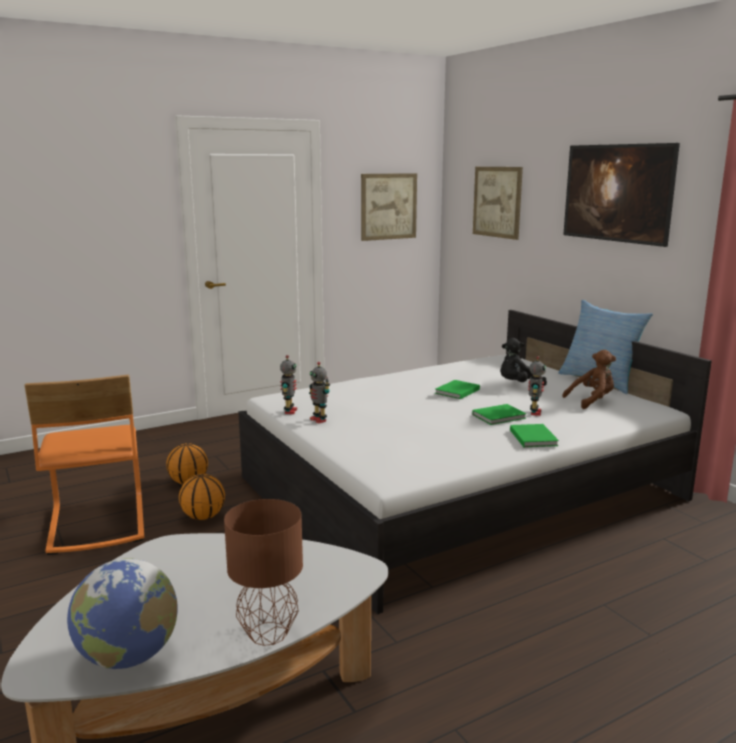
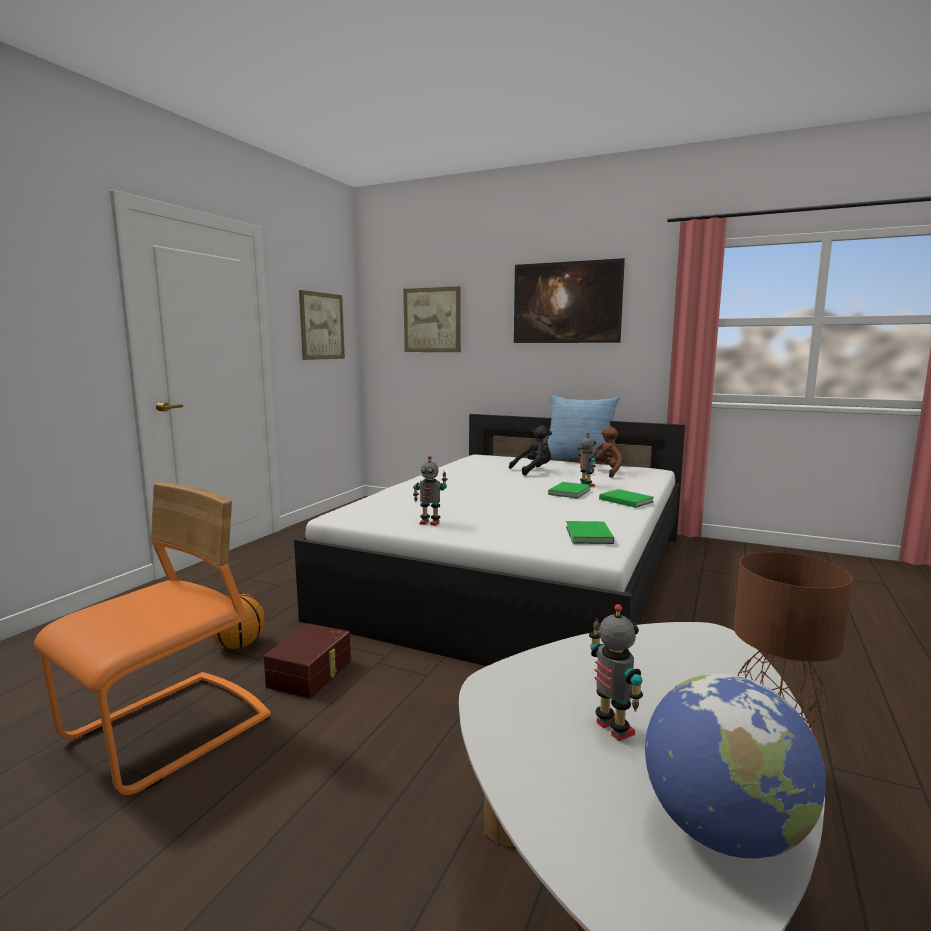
camera: 35 degrees left, 5 degrees down
orange chair [24,375,144,555] -> orange chair turned 90 degrees counterclockwise [34,482,271,795]
basketball [179,474,225,520] -> brown storage box [264,623,351,698]
toy robot [280,355,297,414] -> toy robot moved to [589,604,643,741]
green book [435,380,480,399] -> green book moved to [566,521,614,544]
black plush toy [500,338,547,386] -> black plush toy turned 150 degrees counterclockwise [509,425,552,475]

